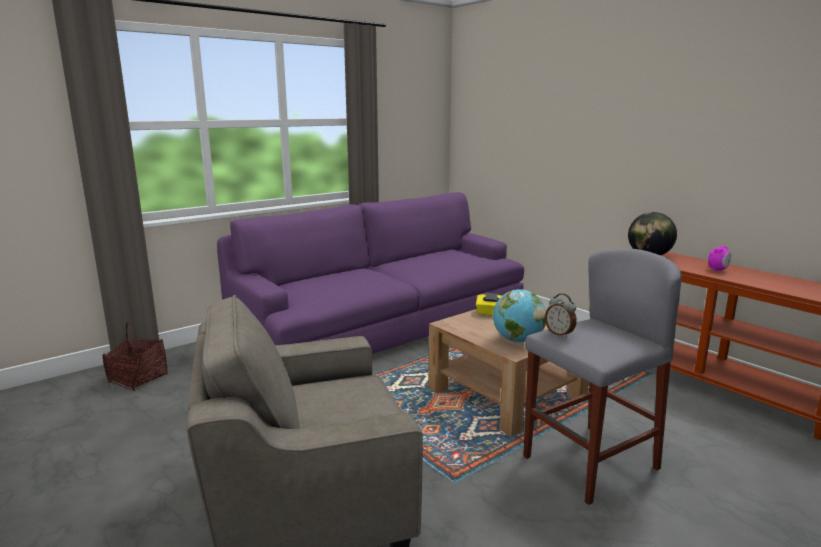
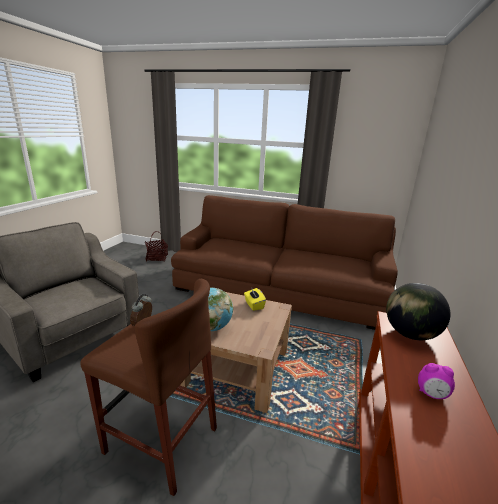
camera: 55 degrees right, 5 degrees up
purple sofa [217,192,524,354] -> brown sofa [171,195,398,330]
grey stool [523,248,682,505] -> brown stool [80,279,217,496]

